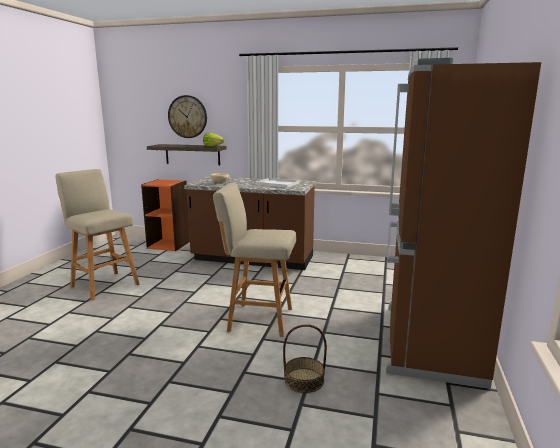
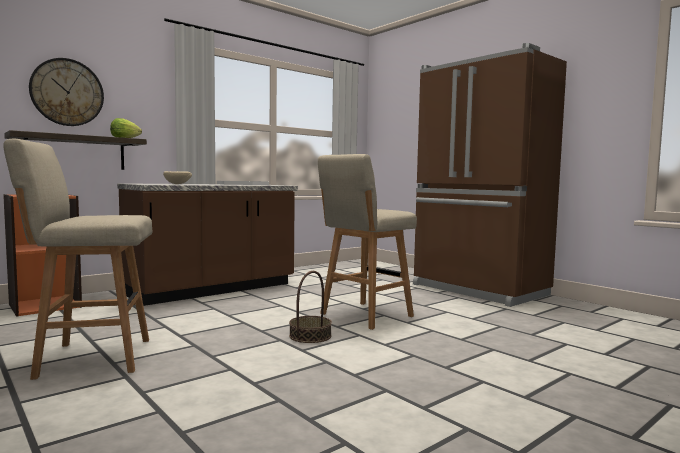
camera: 55 degrees left, 10 degrees down
basket [283,324,327,393] -> basket moved to [289,271,332,343]

